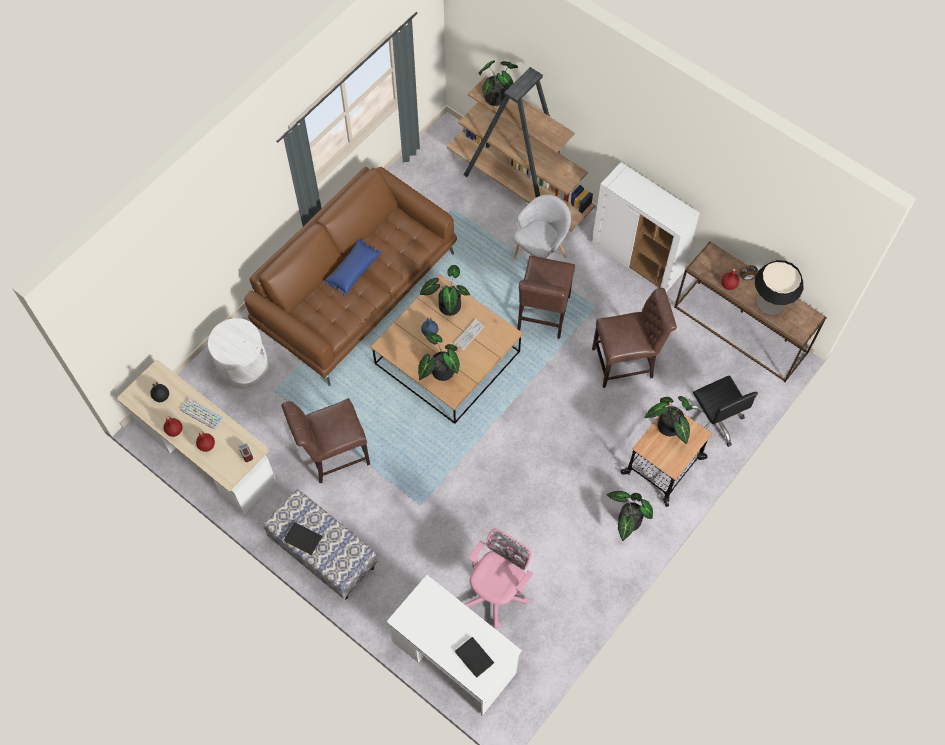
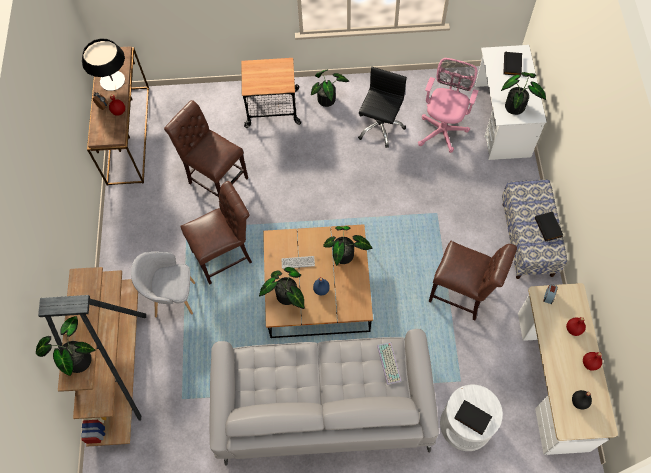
camera: 130 degrees left, 0 degrees up
keyboard [180,398,223,430] -> keyboard moved to [377,342,402,385]
brown sofa [244,167,457,386] -> grey sofa [209,329,439,466]
blue pillow [325,239,381,296] -> none
pink office chair [465,528,533,628] -> pink office chair turned 120 degrees clockwise [418,58,479,153]
white cabinet [591,162,700,292] -> none
potted plant [644,396,692,444] -> potted plant moved to [501,72,546,115]
black office chair [685,375,758,447] -> black office chair moved to [358,67,407,148]
none -> black book [454,400,492,435]

